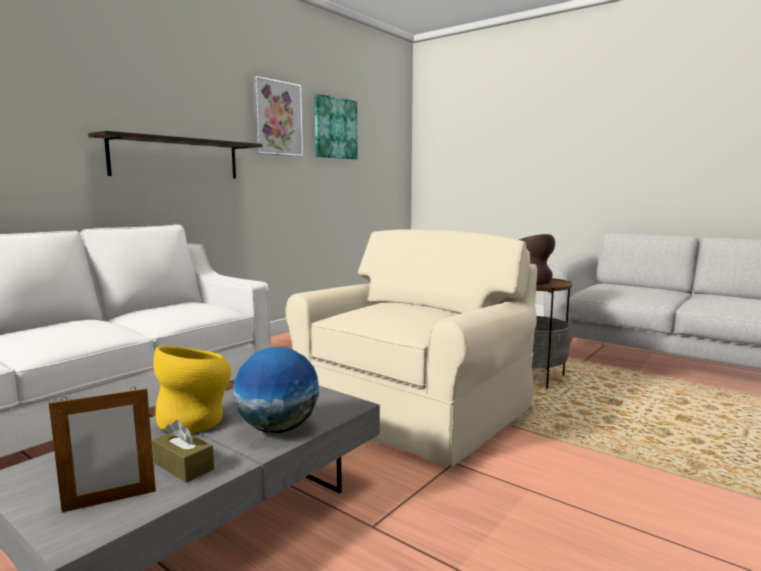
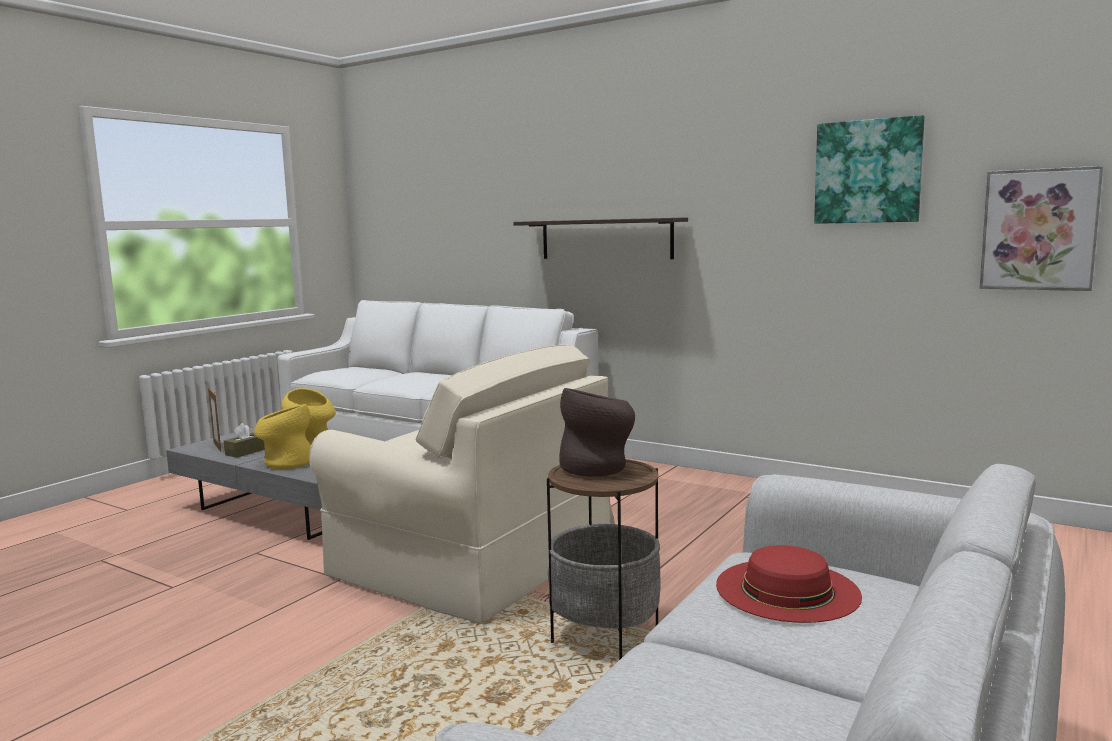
camera: 85 degrees right, 0 degrees up
globe [233,347,319,433] -> yellow vase [254,404,311,469]
picture [252,76,303,156] -> picture moved to [980,166,1103,291]
none -> red hat [716,545,862,623]

